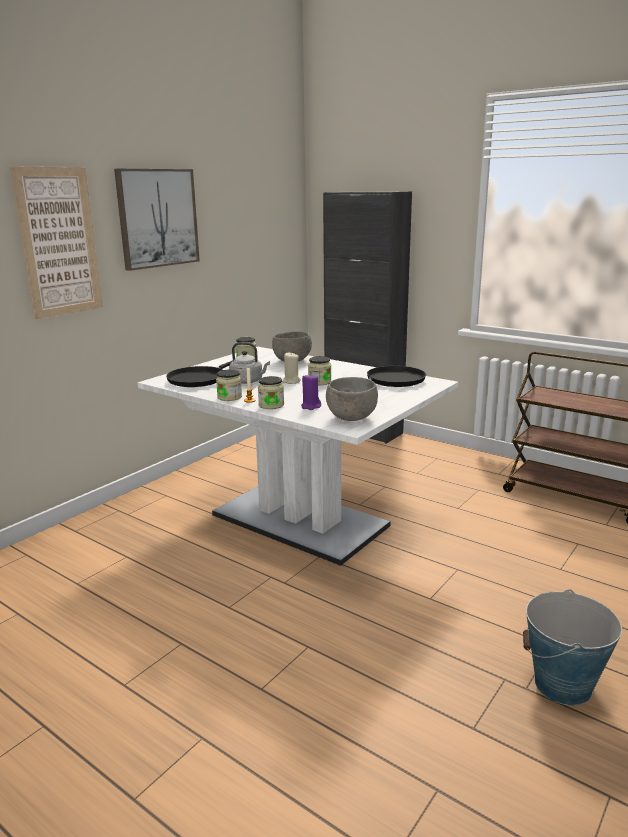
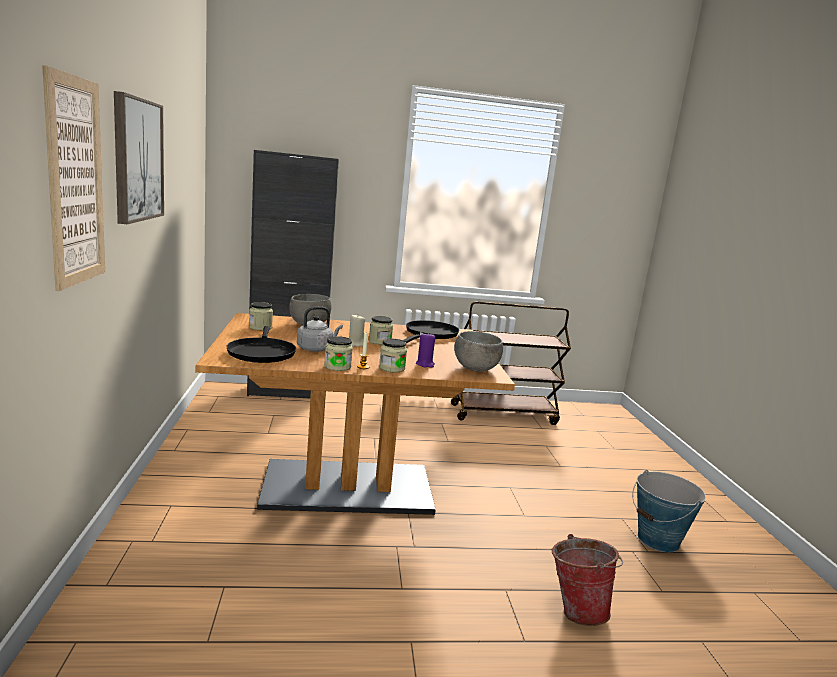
camera: 45 degrees left, 5 degrees down
white dining table [138,347,459,566] -> brown dining table [195,313,515,515]
none -> bucket [552,534,623,626]

